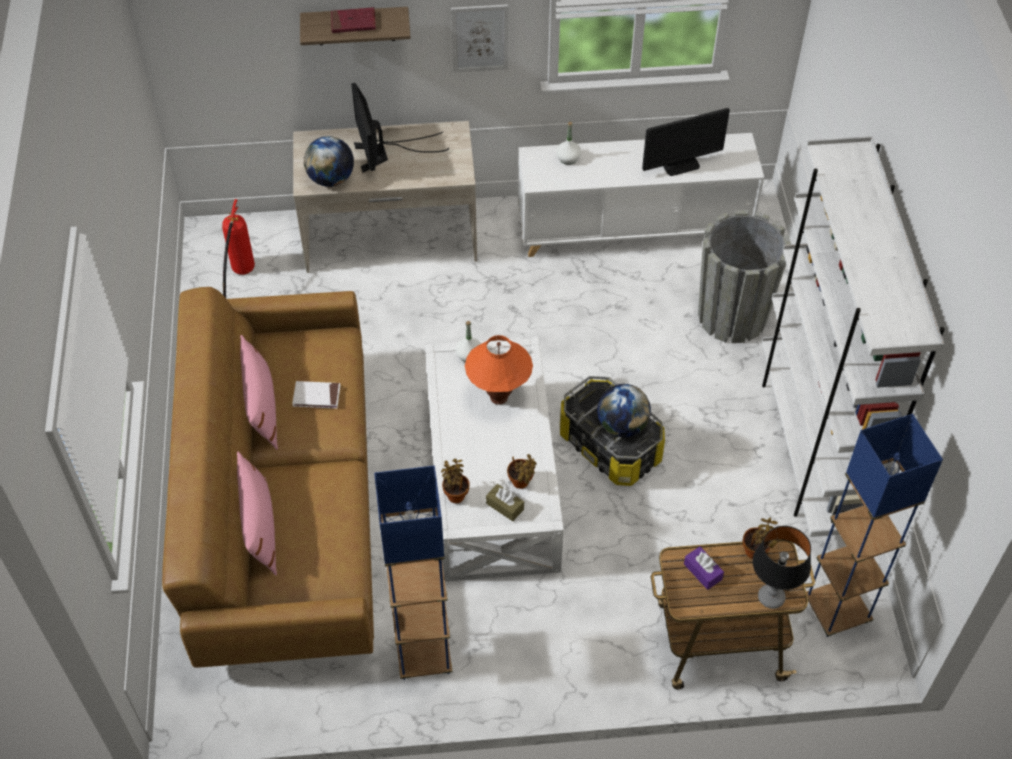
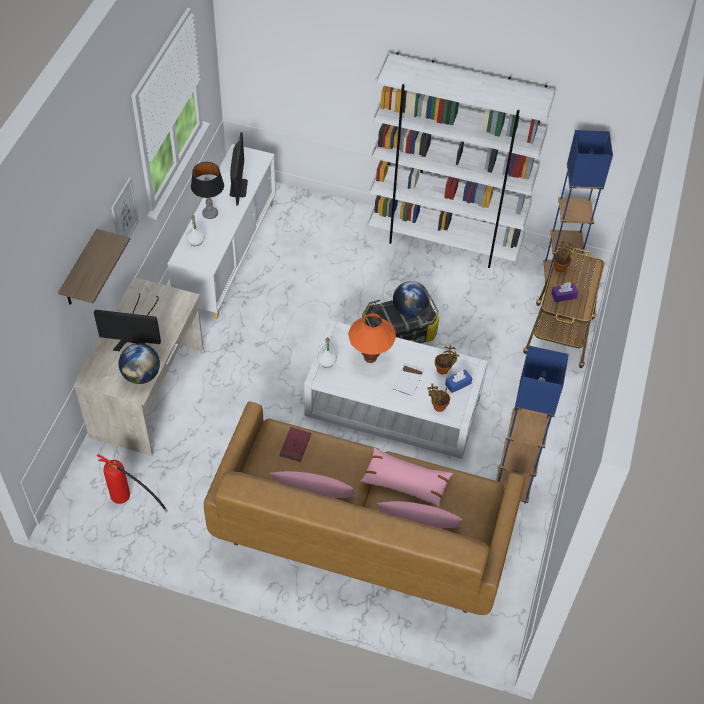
camera: 70 degrees left, 0 degrees up
white book [292,381,340,409] -> white book moved to [392,365,423,397]
red book [331,7,376,33] -> red book moved to [280,427,311,462]
brown tissue box [486,484,524,521] -> blue tissue box [445,369,472,393]
grey planter [698,210,791,343] -> none
table lamp [752,526,811,609] -> table lamp moved to [191,162,224,219]
none -> pink pillow [360,448,453,507]

